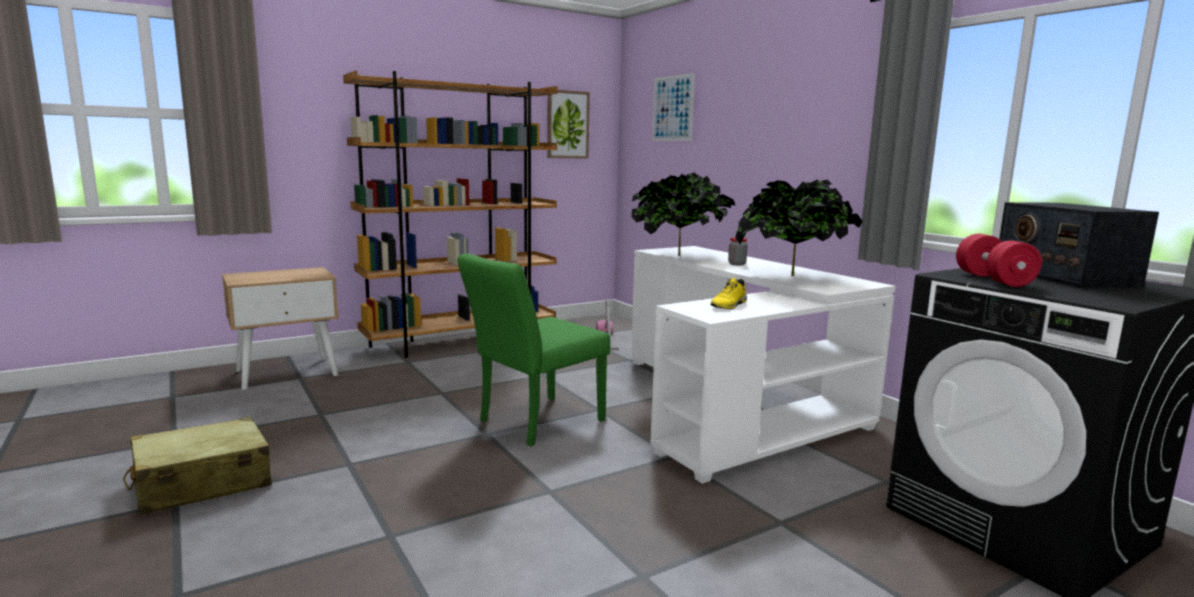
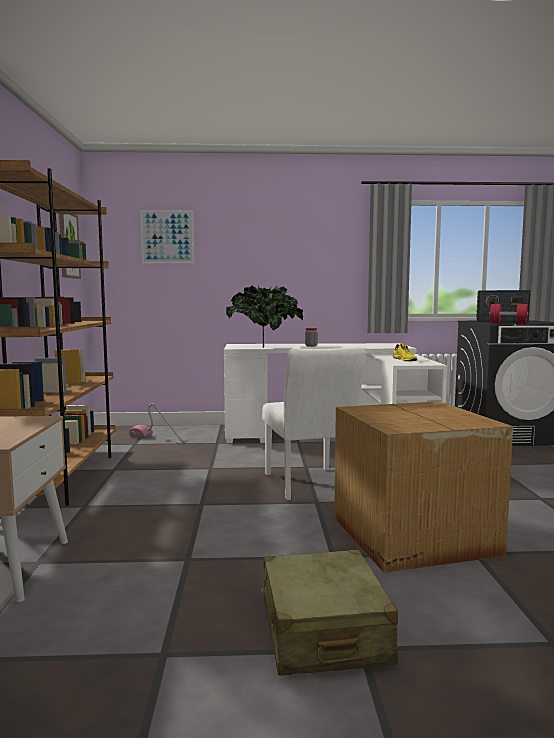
camera: 60 degrees left, 5 degrees down
green chair [457,253,610,446] -> white chair [262,347,366,500]
potted plant [735,180,862,276] -> none
none -> cardboard box [334,401,513,573]

